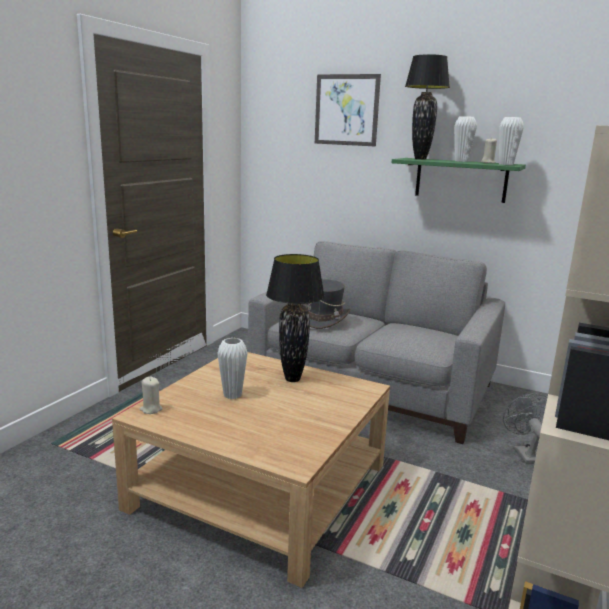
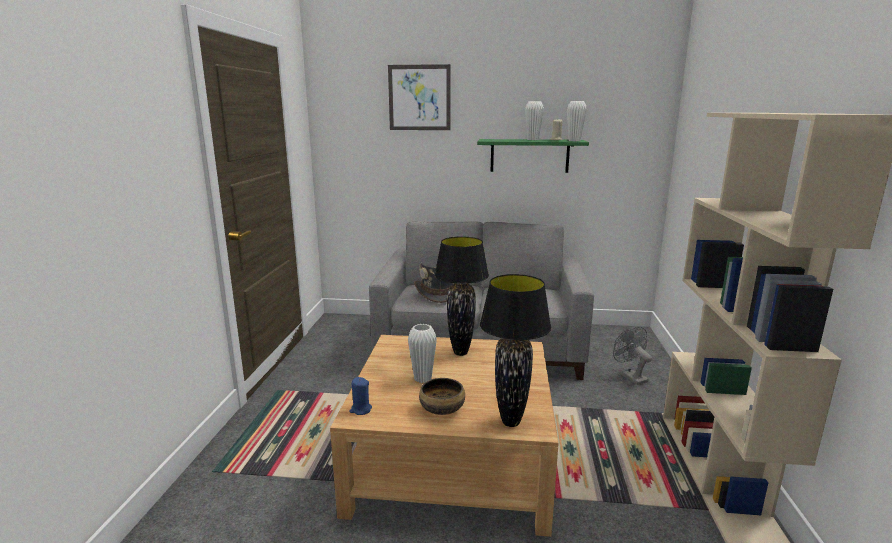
camera: 20 degrees left, 0 degrees up
beige candle [140,377,163,414] -> blue candle [350,377,372,415]
black table lamp [405,54,450,160] -> black table lamp moved to [480,274,551,427]
none -> bowl [419,378,465,415]

